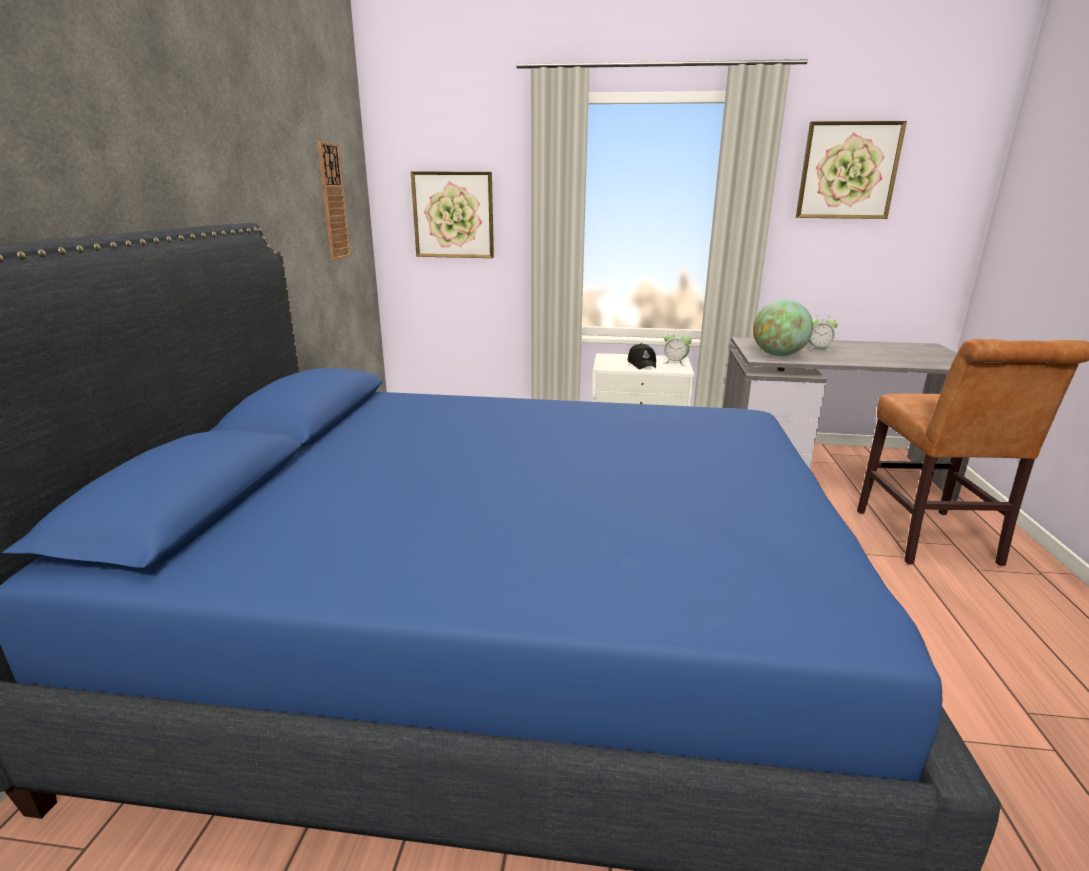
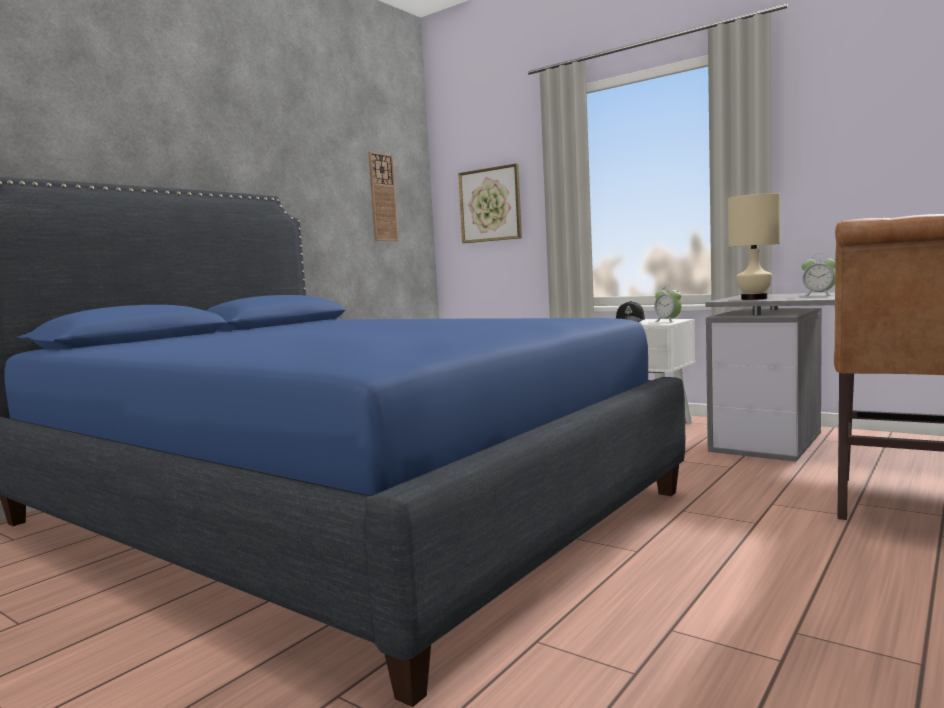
camera: 30 degrees right, 15 degrees down
globe [753,299,813,356] -> beige table lamp [728,193,780,300]
picture [796,121,907,219] -> none

